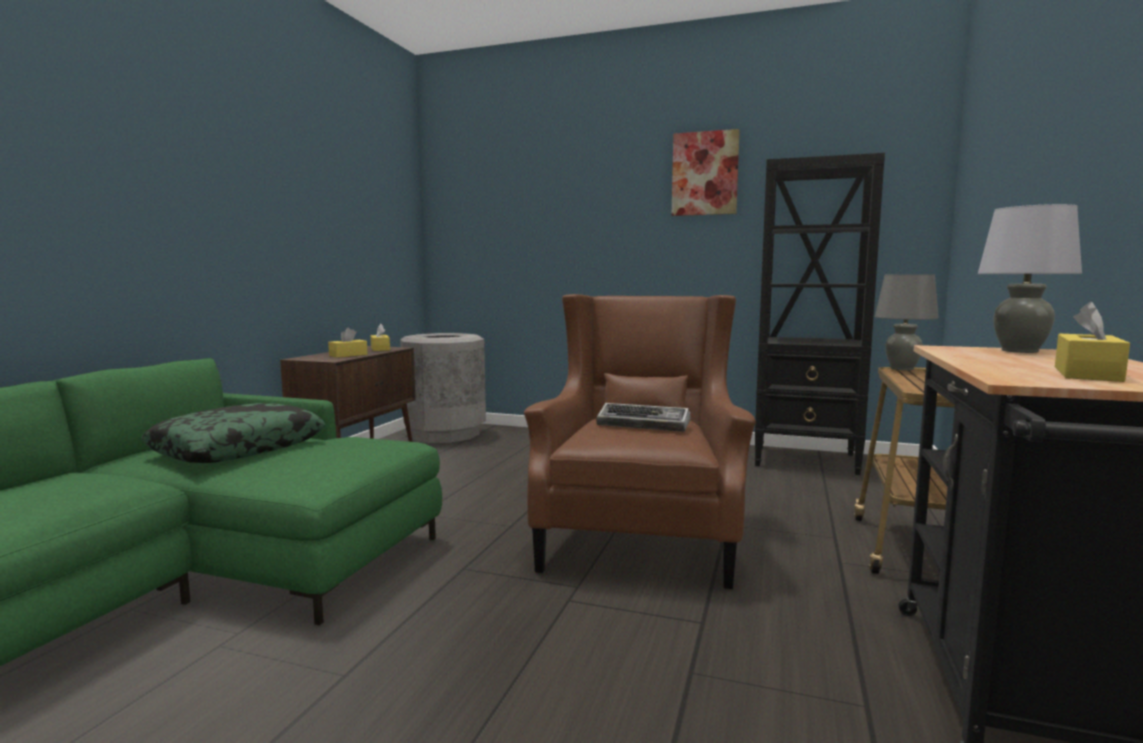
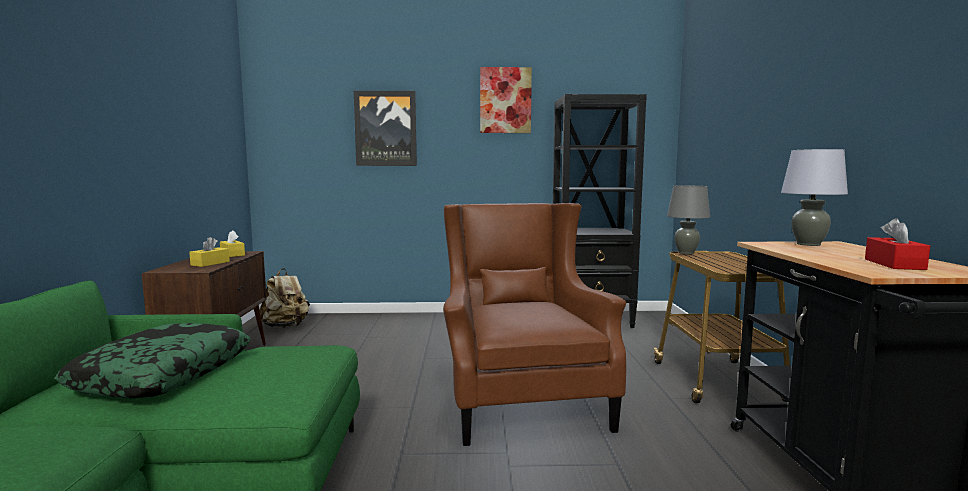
camera: 20 degrees left, 0 degrees up
grey trash can [400,333,486,443] -> beige backpack [260,268,310,328]
keyboard [596,403,691,432] -> none
yellow tissue box [1055,301,1130,382] -> red tissue box [865,218,930,270]
none -> picture [354,91,417,166]

